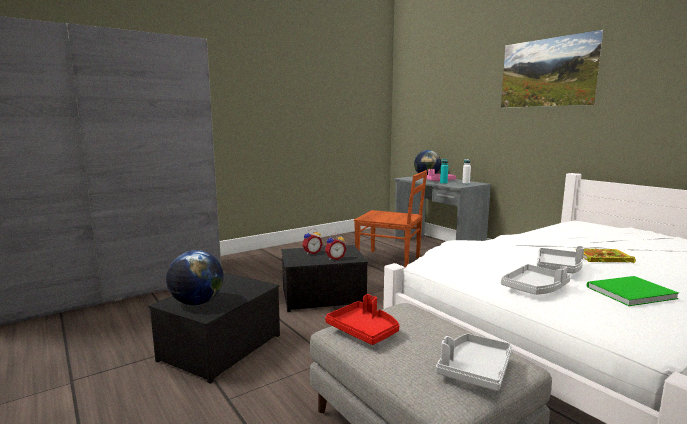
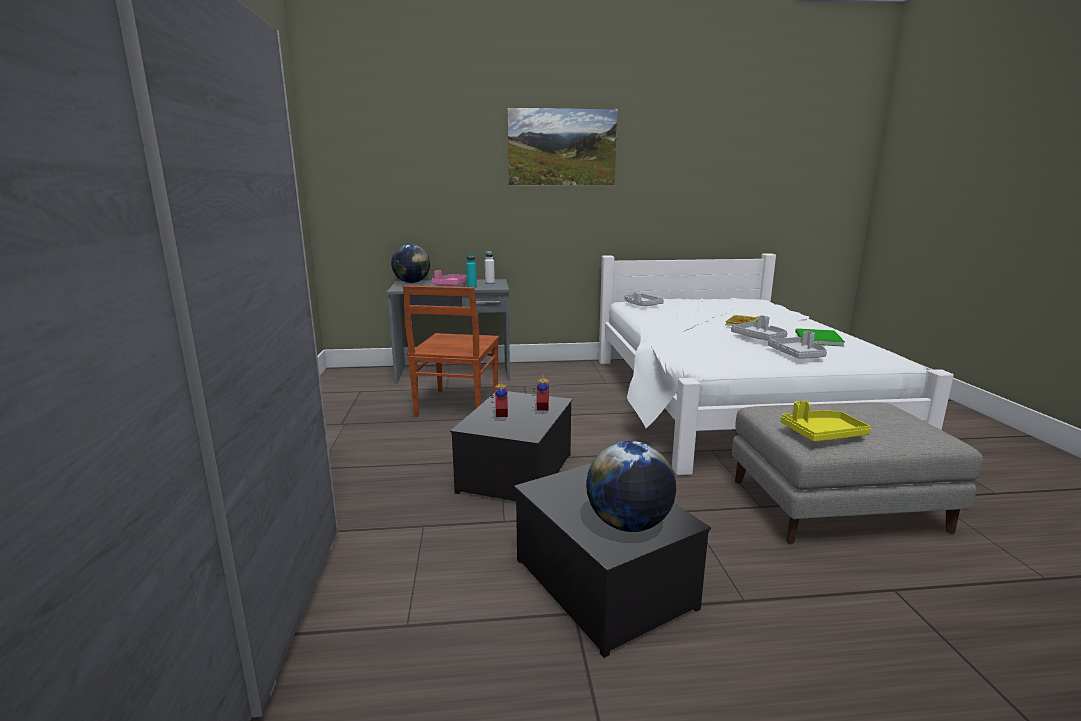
camera: 60 degrees left, 5 degrees up
red tray [325,294,399,345] -> yellow tray [781,401,871,442]
brown chair [354,170,427,267] -> brown chair turned 135 degrees clockwise [403,285,499,417]
grey tray [436,333,512,391] -> grey tray moved to [624,292,664,306]

